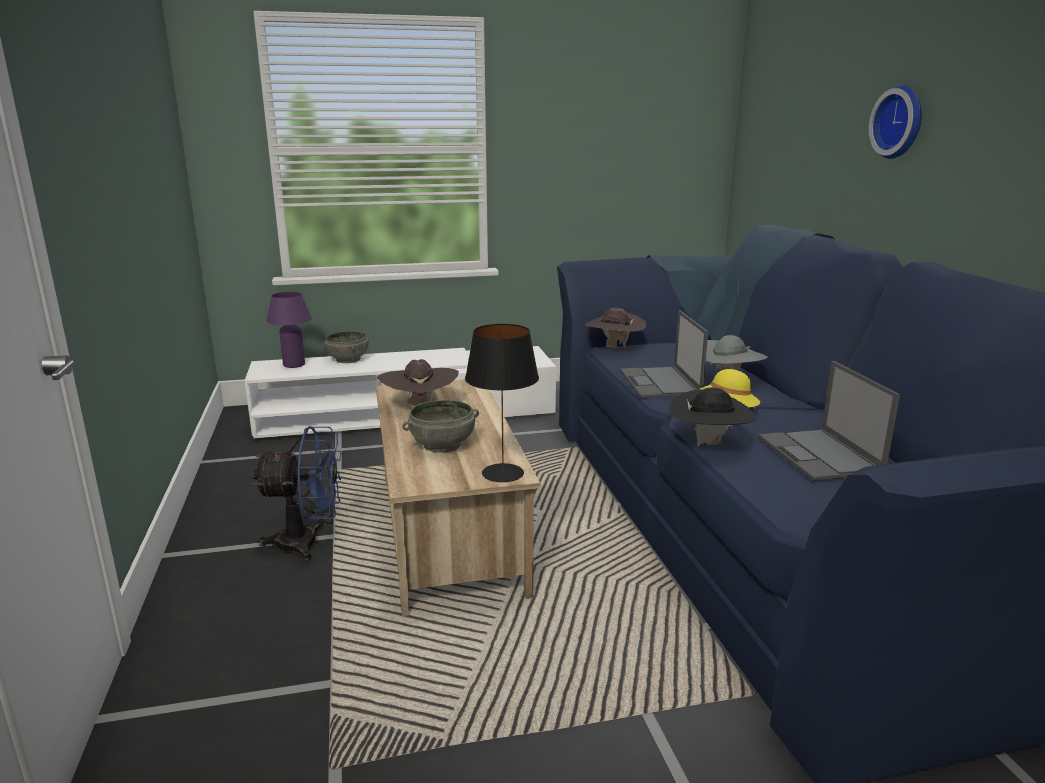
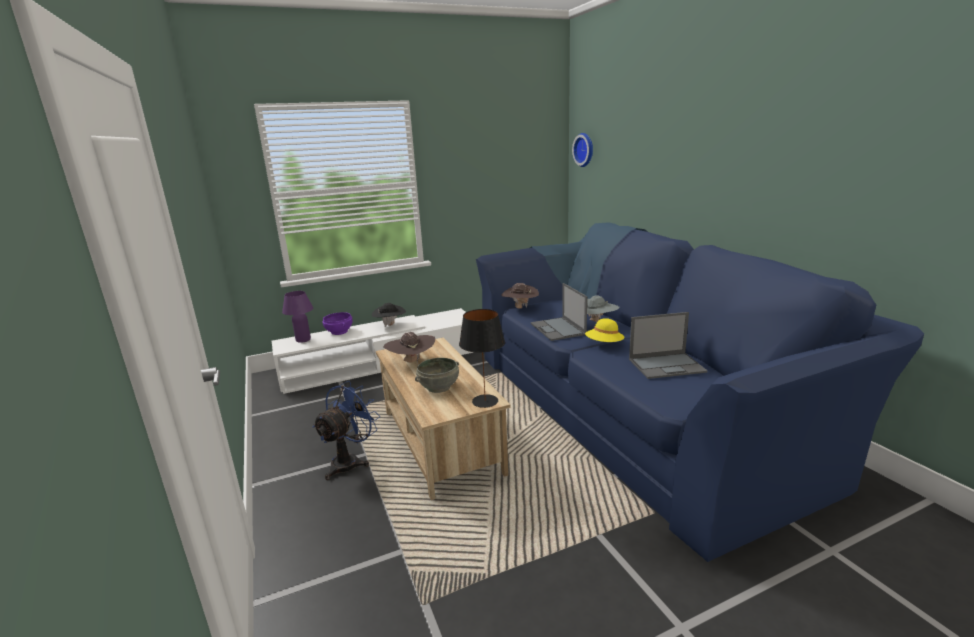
camera: 10 degrees left, 0 degrees up
blue fan [252,426,342,561] -> blue fan turned 45 degrees counterclockwise [312,381,380,480]
grey bowl [325,331,369,363] -> purple bowl [323,312,353,335]
black hat [669,387,757,446] -> black hat moved to [372,303,406,327]
laptop [758,361,900,481] -> laptop turned 75 degrees counterclockwise [629,312,708,379]
wall clock [869,85,922,159] -> wall clock moved to [572,133,593,167]

